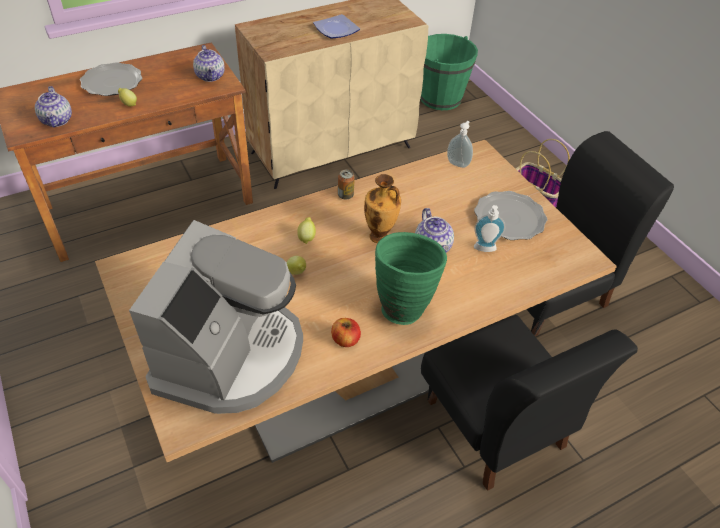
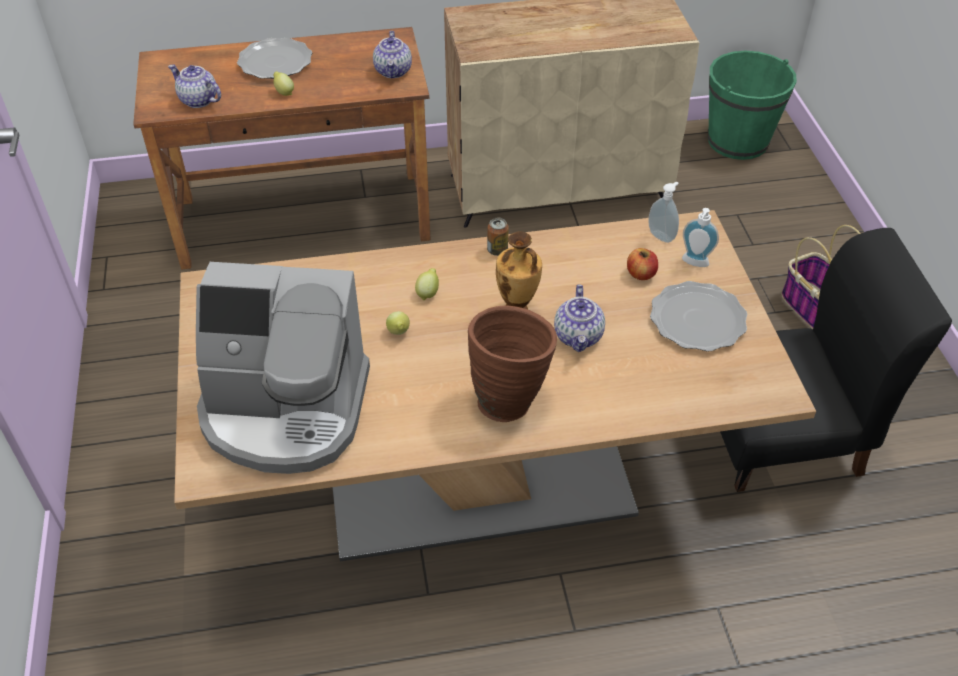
camera: 20 degrees right, 0 degrees up
teapot [35,86,72,127] -> teapot turned 120 degrees clockwise [168,64,221,108]
coffee machine [129,220,303,414] -> coffee machine turned 60 degrees clockwise [196,262,370,474]
plate [313,14,360,39] -> none
apple [331,318,361,347] -> apple moved to [627,248,658,280]
green vase [375,232,447,325] -> brown vase [468,306,557,422]
black chair [421,315,638,491] -> none
soap dispenser [474,205,506,252] -> soap dispenser moved to [682,208,719,267]

